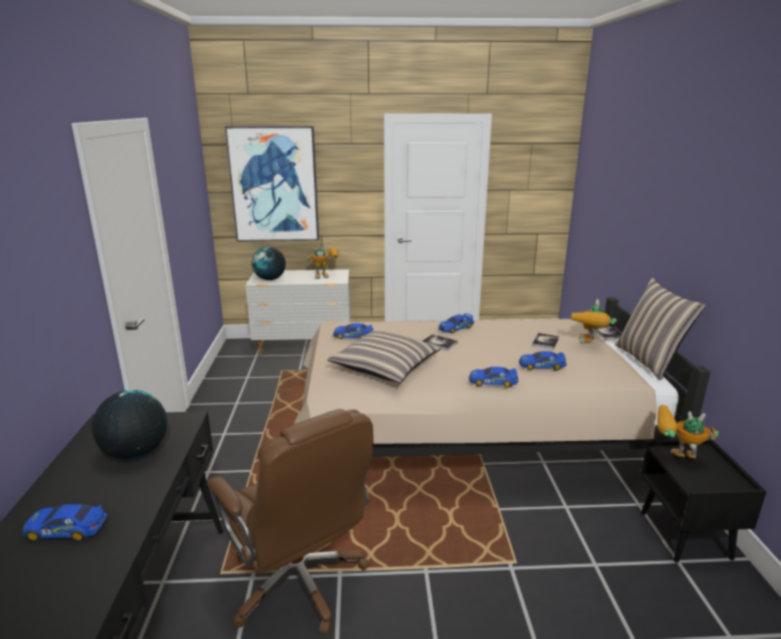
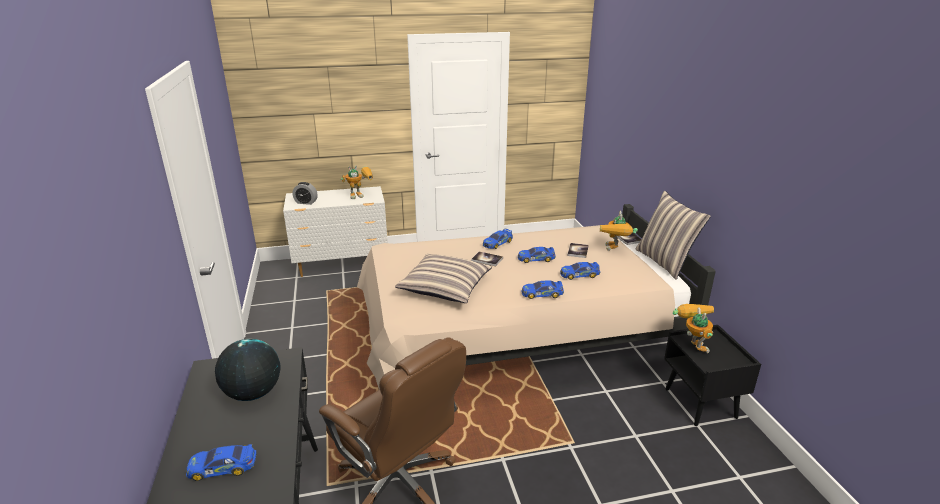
camera: 10 degrees left, 5 degrees up
picture [225,126,319,242] -> none
globe [252,247,286,280] -> alarm clock [292,182,318,205]
toy car [333,323,374,339] -> toy car moved to [518,247,556,263]
toy robot [657,405,719,459] -> toy robot turned 75 degrees clockwise [673,304,714,353]

